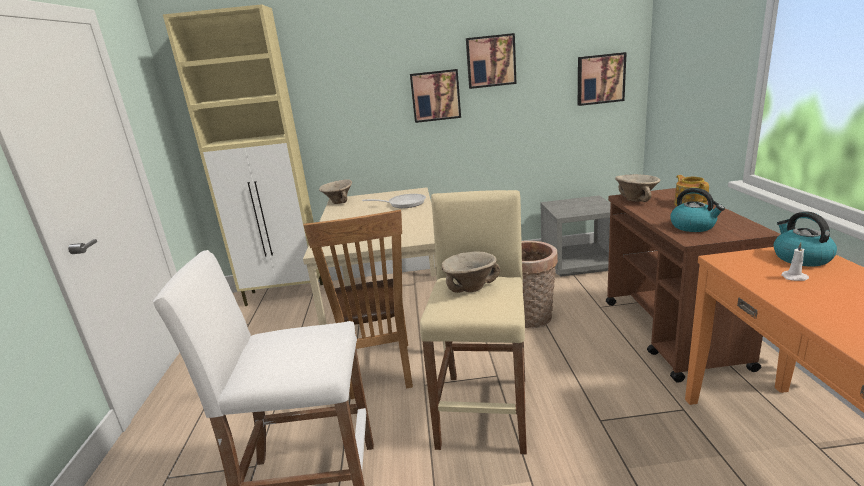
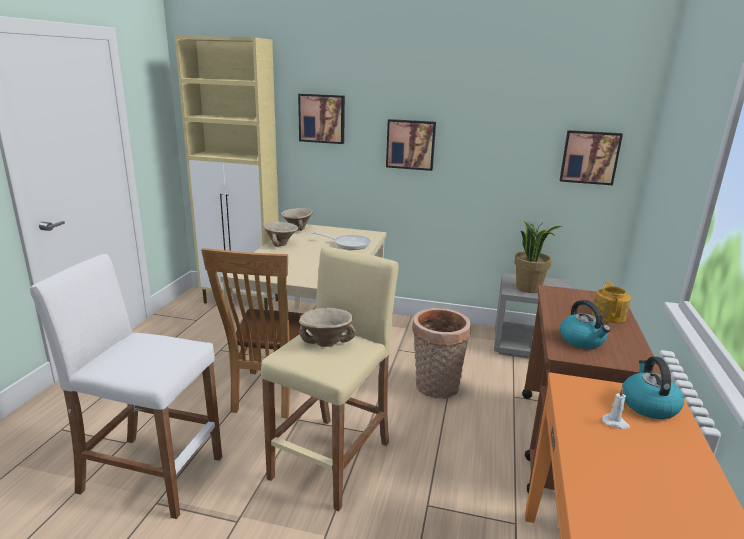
camera: 15 degrees right, 0 degrees up
picture [466,33,517,89] -> picture moved to [298,94,345,144]
beige bowl [615,174,661,202] -> beige bowl moved to [263,222,298,247]
none -> potted plant [514,221,562,293]

